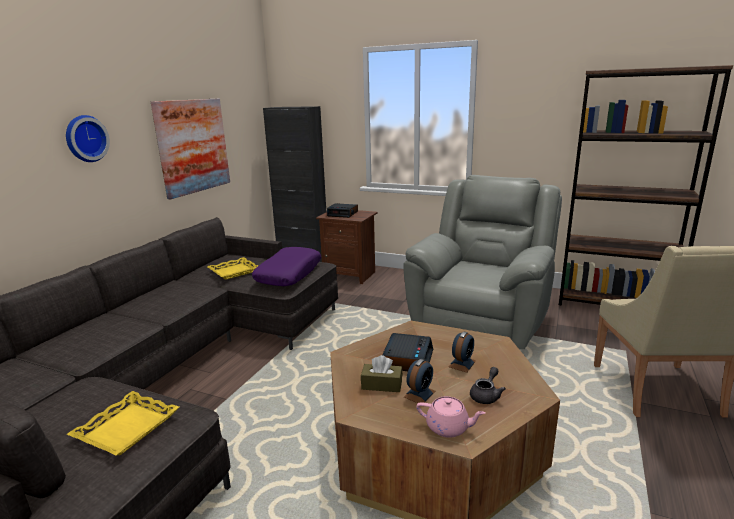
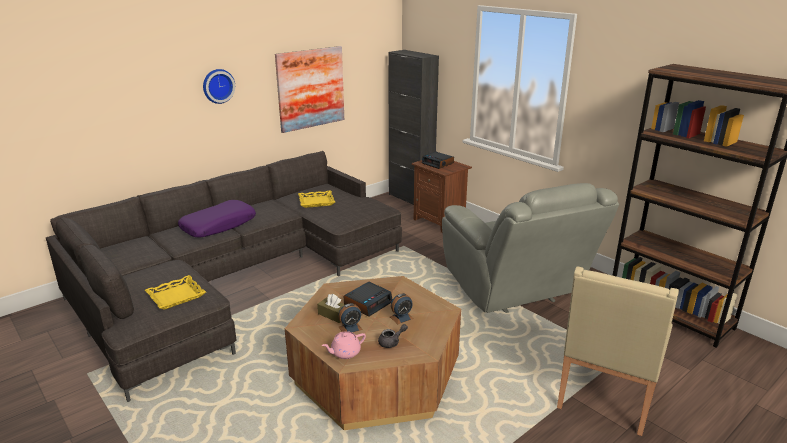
camera: 25 degrees right, 5 degrees up
purple pillow [252,247,321,286] -> purple pillow moved to [178,200,256,237]
grey armchair [403,175,562,349] -> grey armchair turned 105 degrees clockwise [442,183,619,313]
pink teapot [416,396,486,438] -> pink teapot turned 105 degrees clockwise [322,331,366,359]

